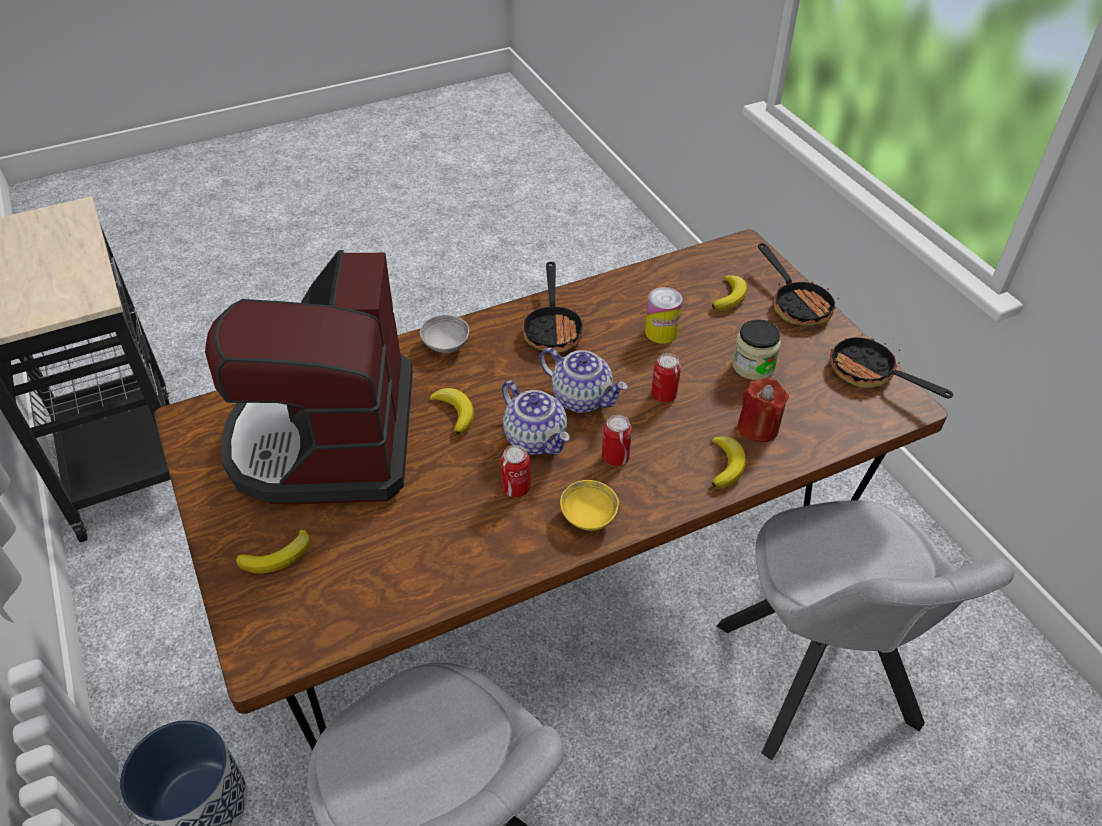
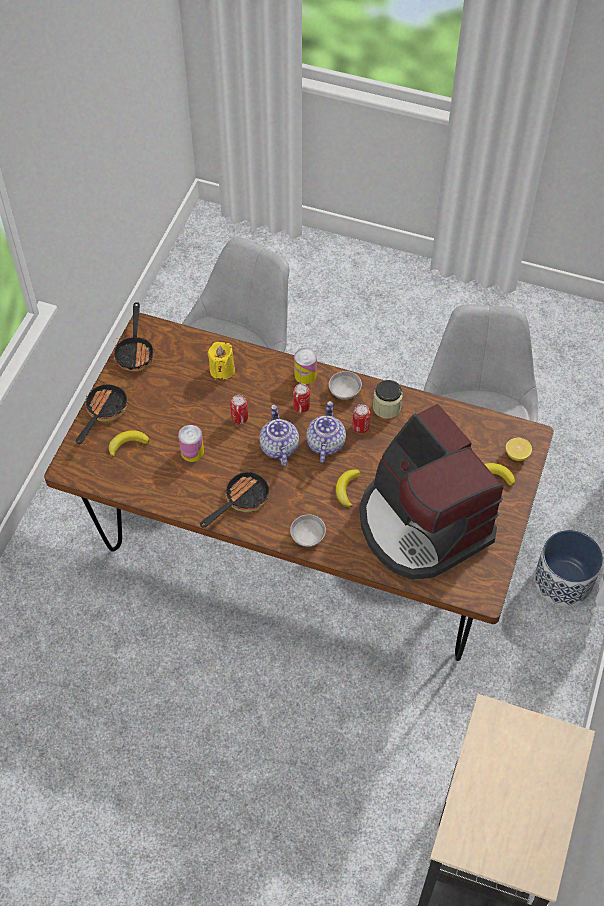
camera: 135 degrees left, 10 degrees up
coffee machine [205,250,413,505] -> coffee machine turned 105 degrees clockwise [359,404,503,580]
yellow bowl [560,480,619,531] -> grey bowl [328,371,362,400]
banana [711,436,746,489] -> none
jar [732,320,781,380] -> jar moved to [373,380,403,419]
red candle [738,378,789,442] -> yellow candle [208,342,235,380]
none -> can [294,348,317,384]
none -> lemon [506,438,532,461]

